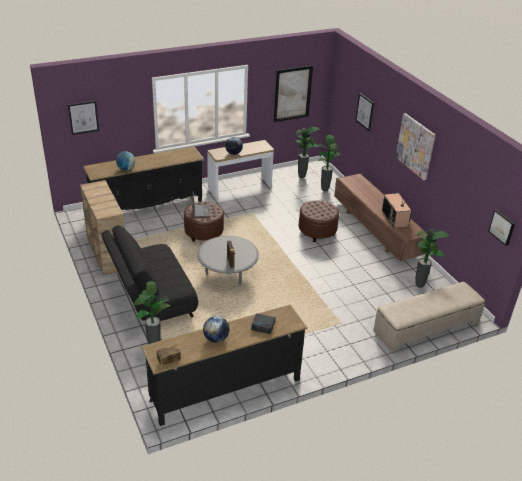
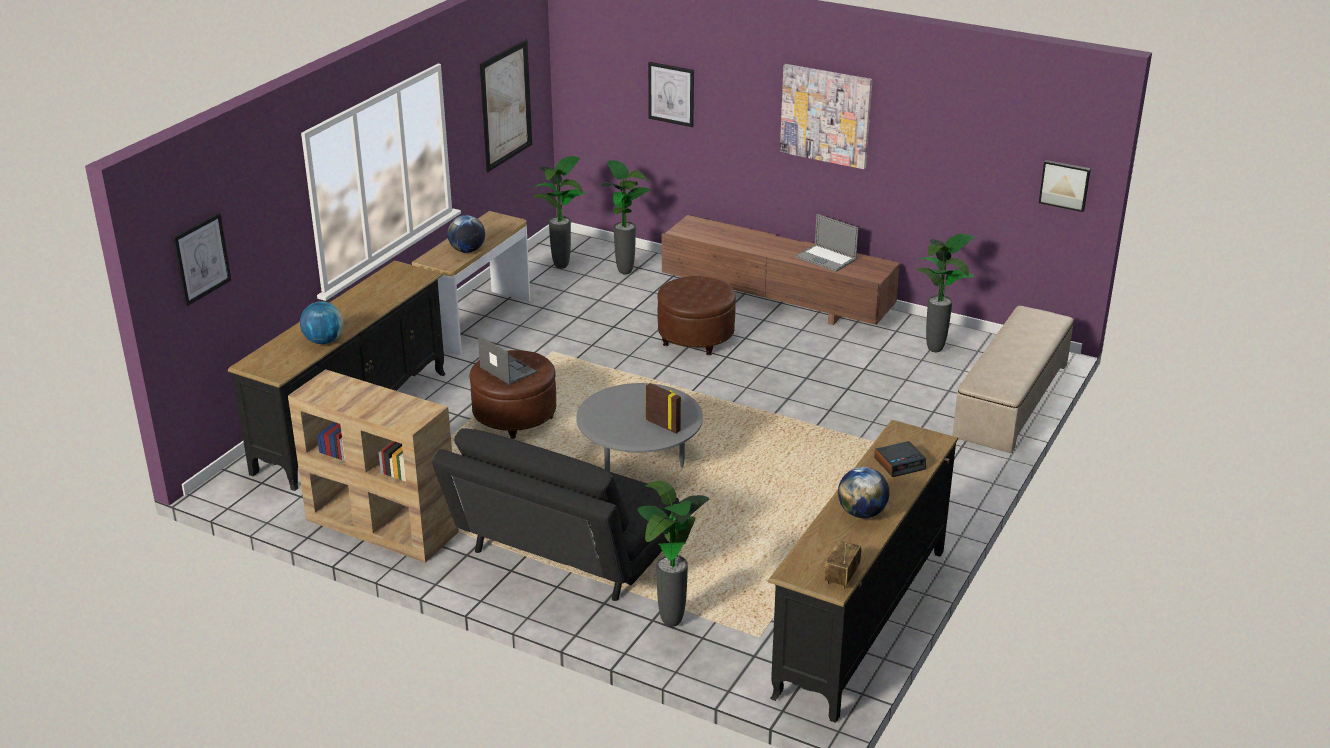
camera: 35 degrees left, 5 degrees down
television [382,193,412,228] -> laptop [795,214,858,272]

